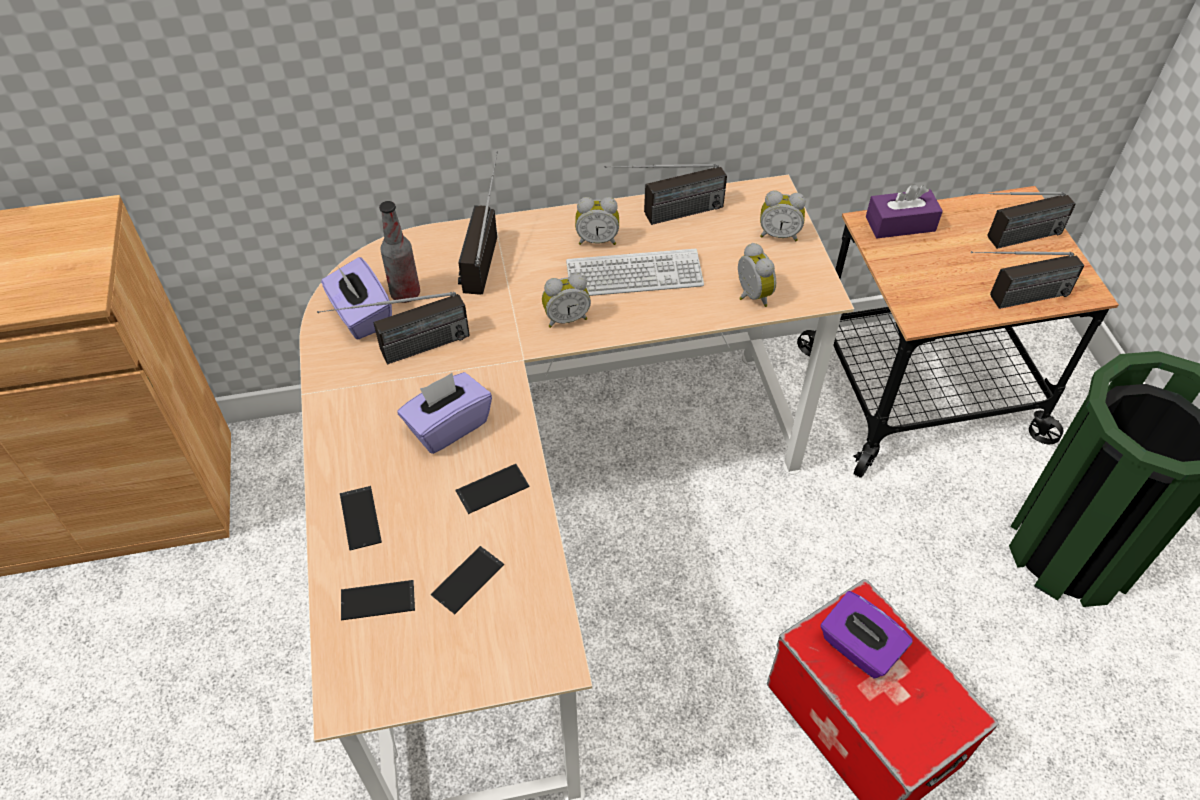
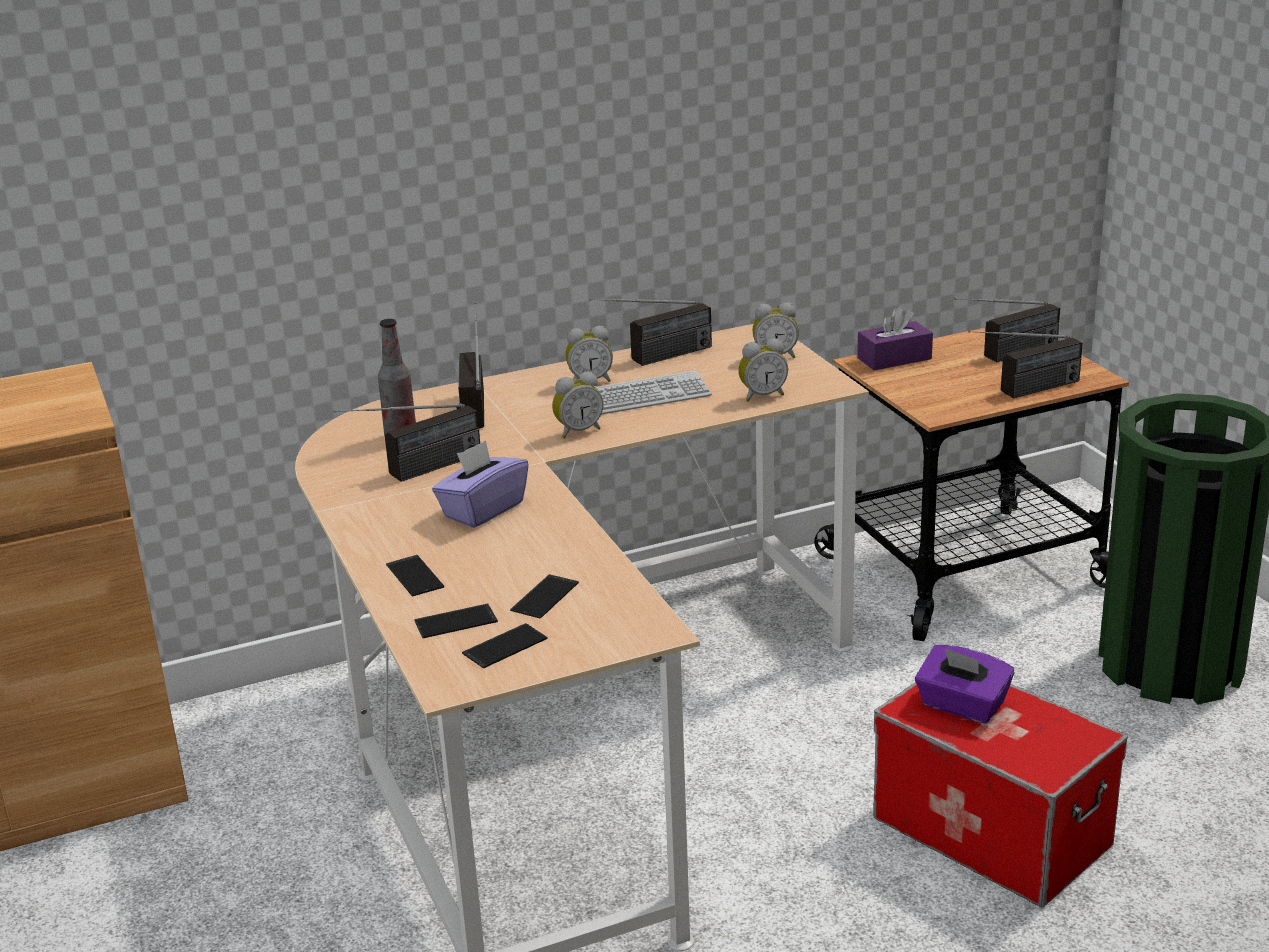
camera: 10 degrees left, 25 degrees down
purple tissue box [321,257,392,340] -> none
phone [456,464,530,514] -> phone moved to [462,623,548,669]
alarm clock [738,243,776,307] -> alarm clock turned 105 degrees clockwise [738,338,788,402]

